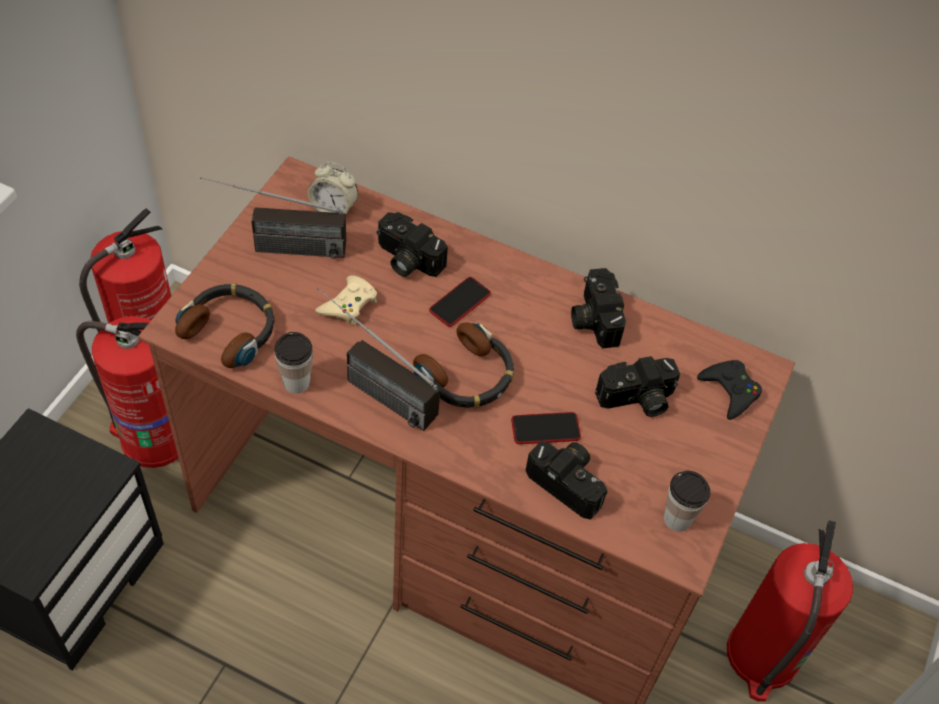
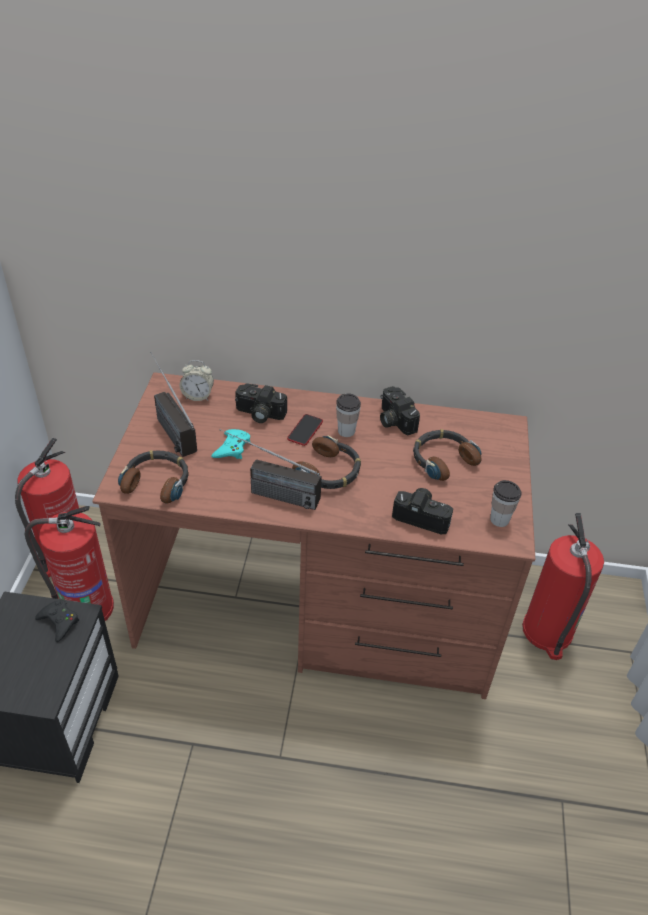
camera: 15 degrees left, 10 degrees down
radio [200,177,346,259] -> radio turned 75 degrees clockwise [150,352,197,457]
cup [275,332,313,394] -> cup moved to [336,393,361,437]
beige game controller [315,275,377,325] -> turquoise game controller [211,429,250,459]
phone [511,412,581,444] -> none
camera [595,356,680,417] -> headphones [413,429,481,481]
black game controller [697,360,762,420] -> black game controller moved to [35,599,79,642]

